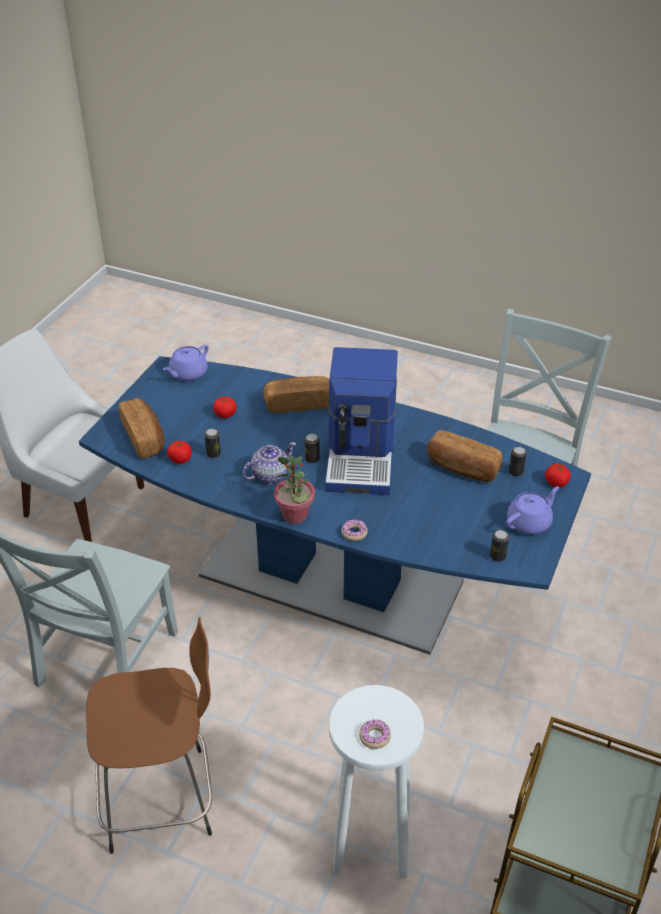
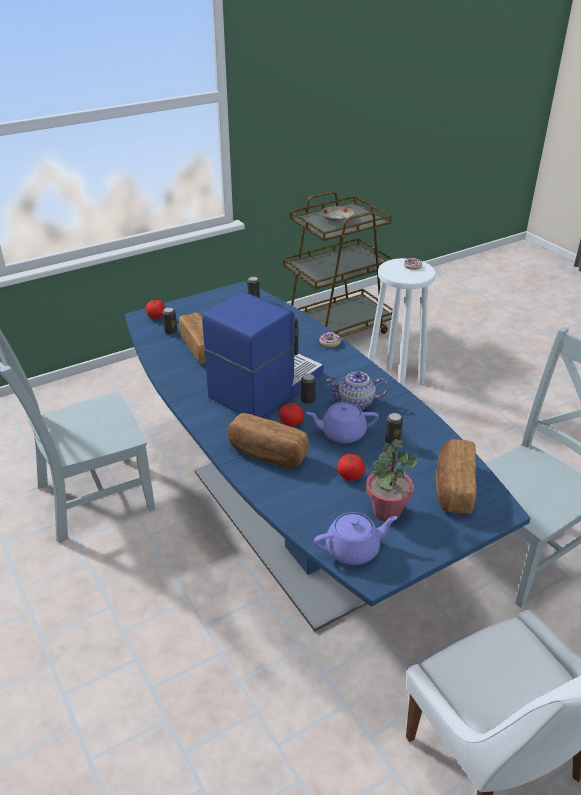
camera: 145 degrees left, 5 degrees down
brown stool [86,617,212,854] -> none
tomato [167,441,192,464] -> tomato moved to [279,403,304,427]
potted plant [274,455,315,524] -> potted plant moved to [366,439,418,521]
purple teapot [506,486,559,534] -> purple teapot moved to [306,402,379,443]
none -> plate [321,206,354,223]

